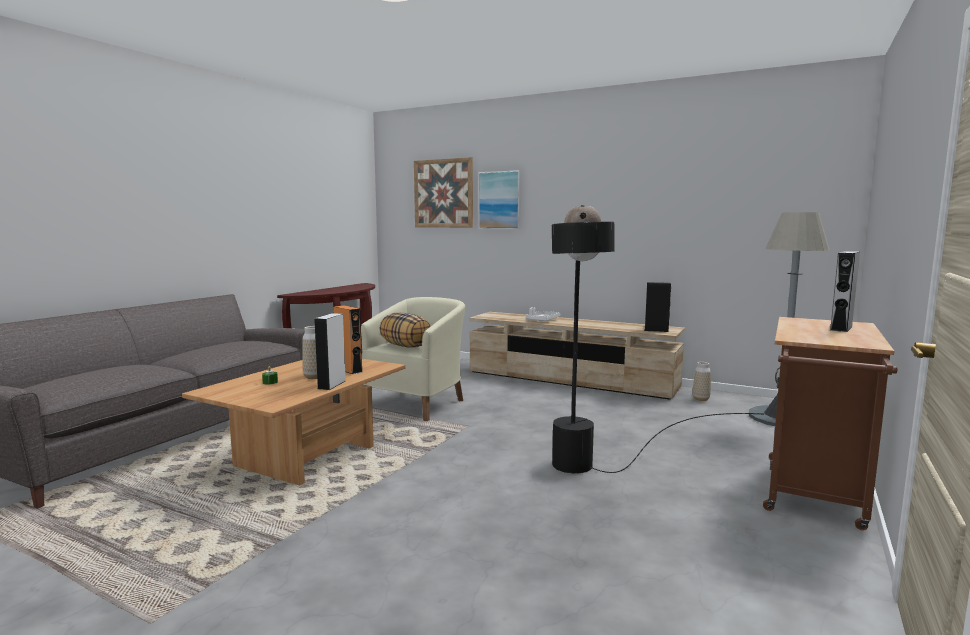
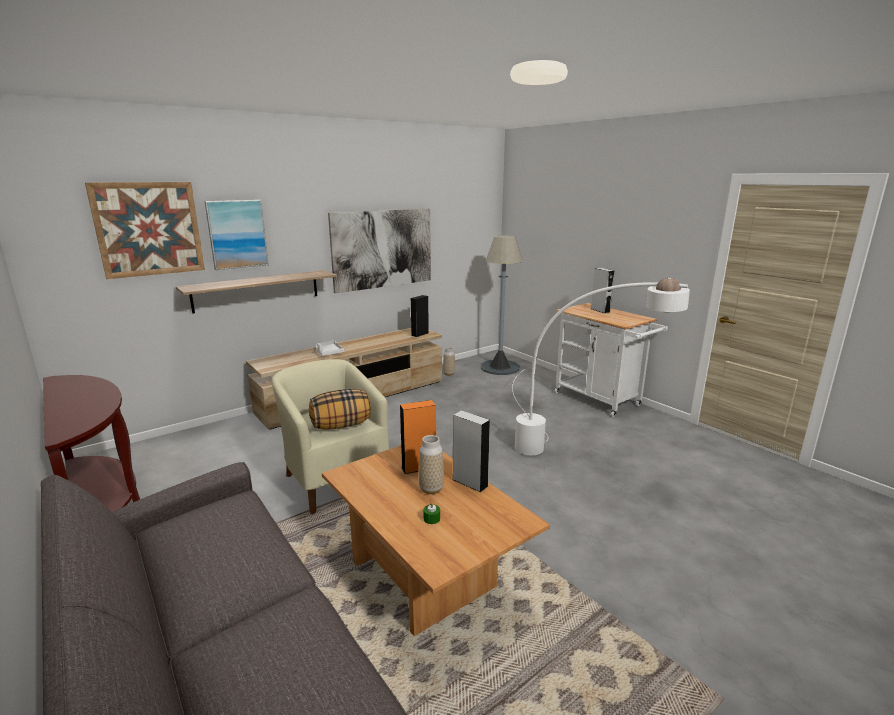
camera: 65 degrees left, 10 degrees up
black floor lamp [552,205,763,474] -> white floor lamp [512,278,690,455]
brown cart [763,317,898,530] -> white cart [554,303,668,417]
none -> shelf [176,270,337,314]
none -> picture [328,209,431,293]

